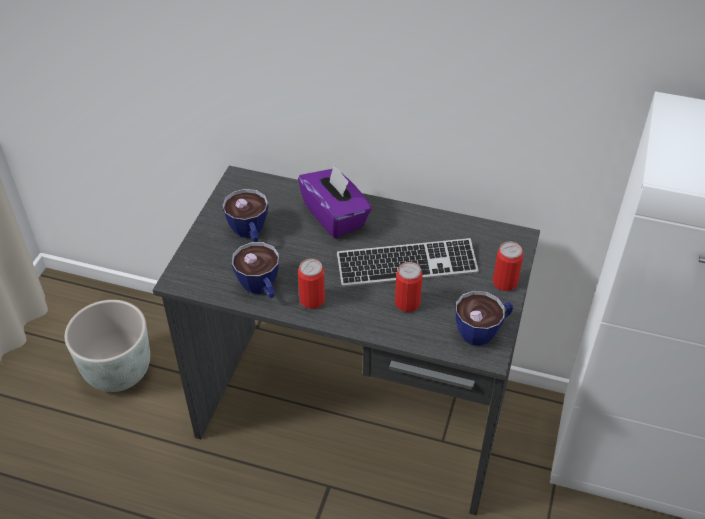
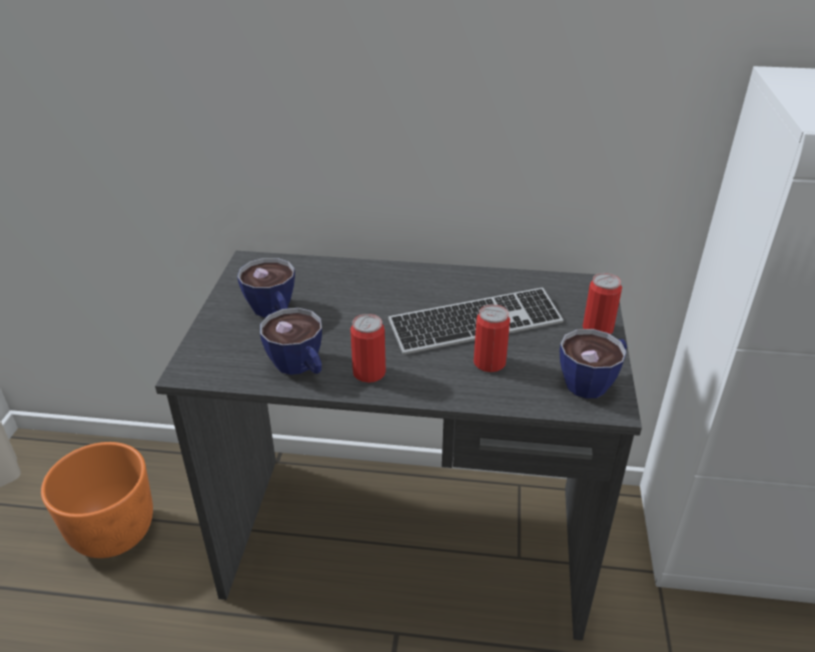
camera: 10 degrees left, 10 degrees down
grey planter [65,300,150,392] -> orange planter [41,442,153,558]
purple tissue box [298,163,372,239] -> none

